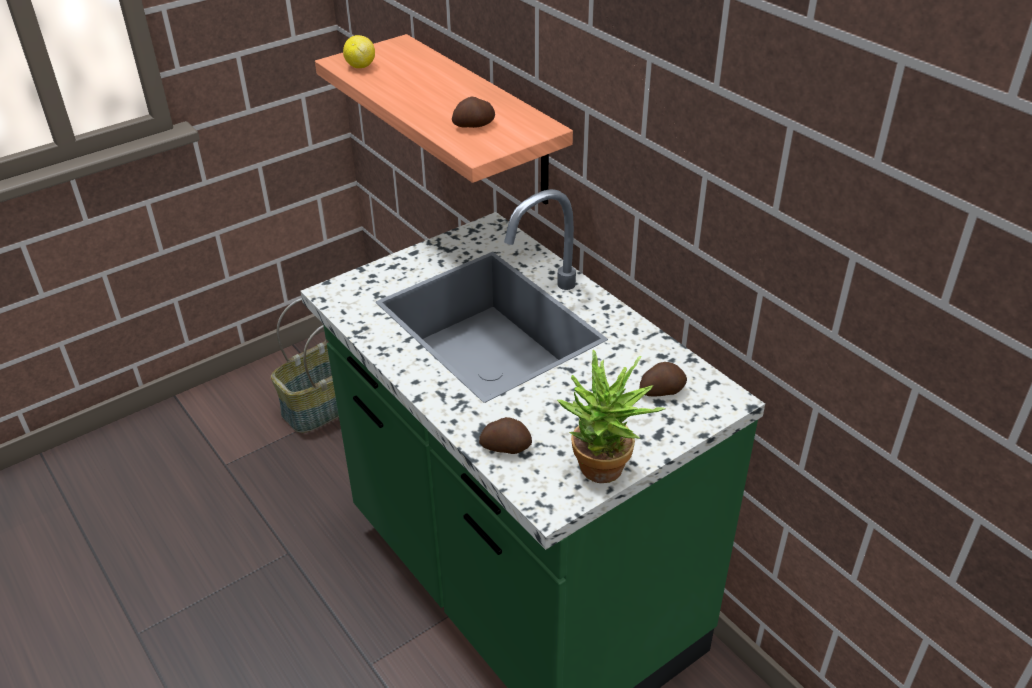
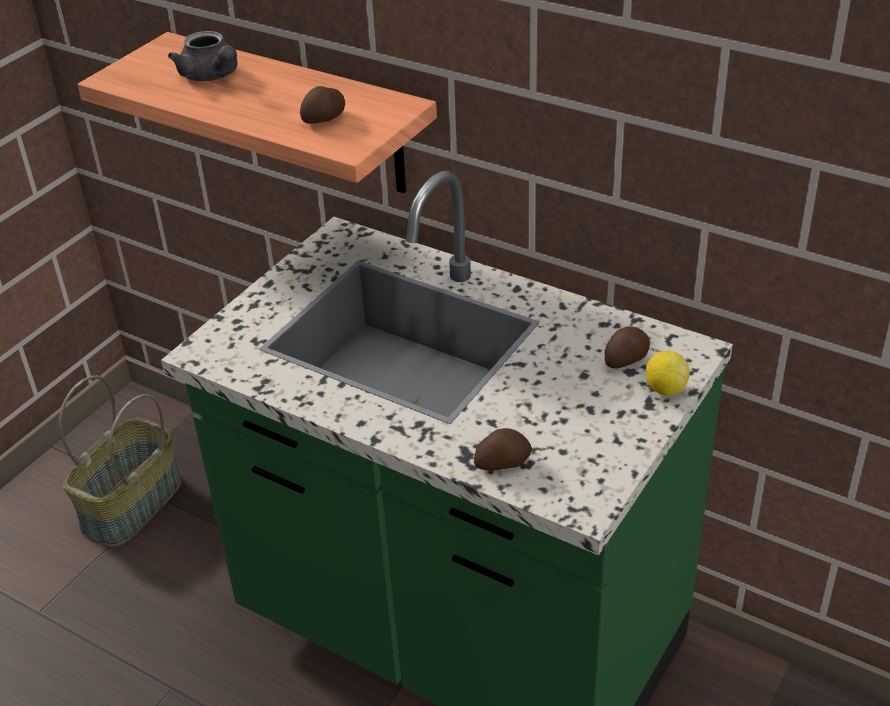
camera: 20 degrees left, 0 degrees up
lemon [343,35,375,68] -> lemon moved to [646,351,690,396]
potted plant [557,349,665,483] -> none
none -> grey teapot [168,31,237,81]

